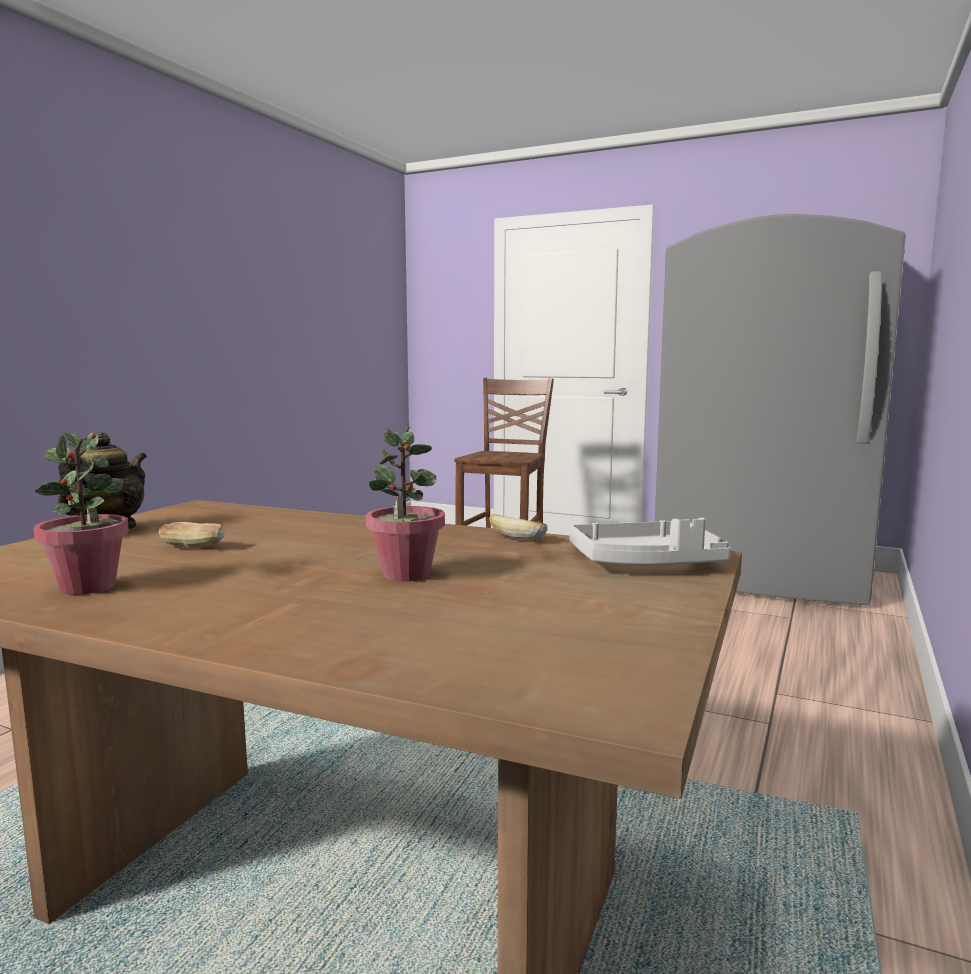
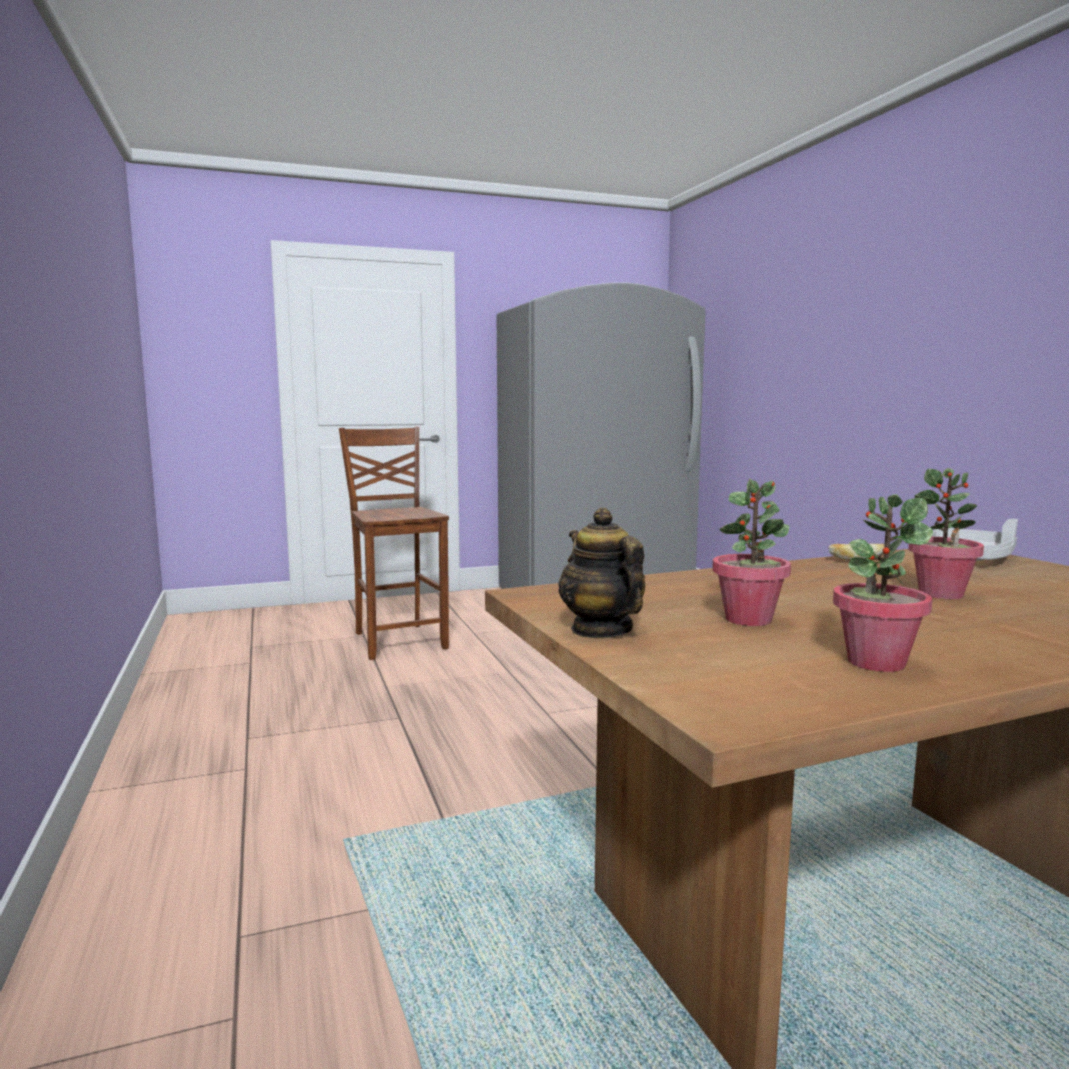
camera: 45 degrees left, 0 degrees up
bread [159,522,225,548] -> potted plant [712,478,791,626]

